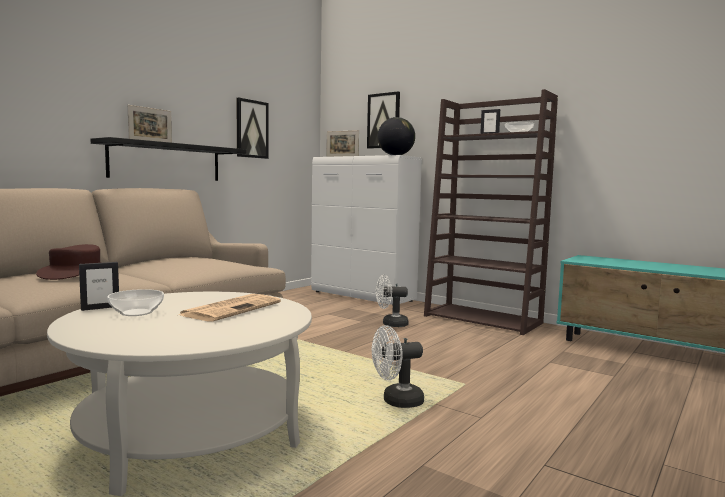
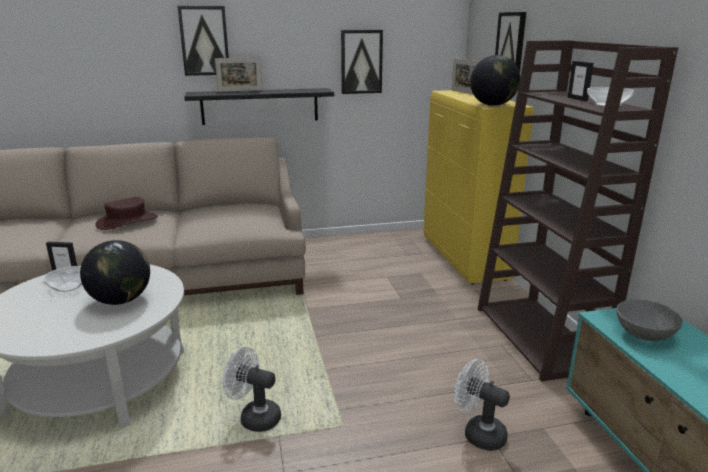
camera: 40 degrees right, 15 degrees up
newspaper [179,294,281,321] -> globe [80,240,150,305]
white cabinet [311,155,422,306] -> yellow cabinet [424,90,534,285]
white fan [376,275,409,327] -> white fan moved to [454,359,510,451]
none -> picture [177,6,229,76]
none -> grey bowl [616,299,683,341]

